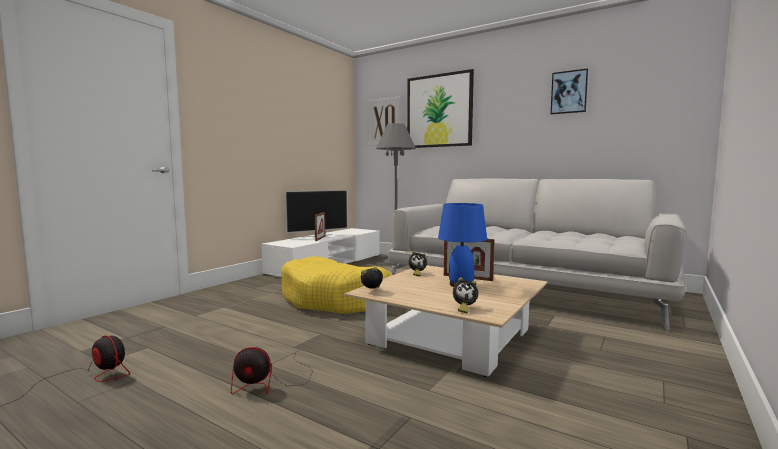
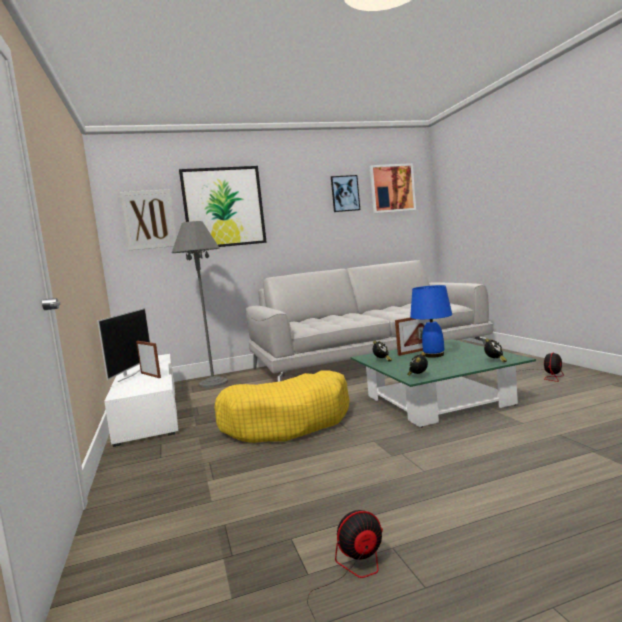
camera: 50 degrees left, 0 degrees up
fan [231,347,313,395] -> fan moved to [516,352,564,382]
beige coffee table [344,265,547,377] -> green coffee table [351,339,536,427]
none -> picture [370,163,416,213]

